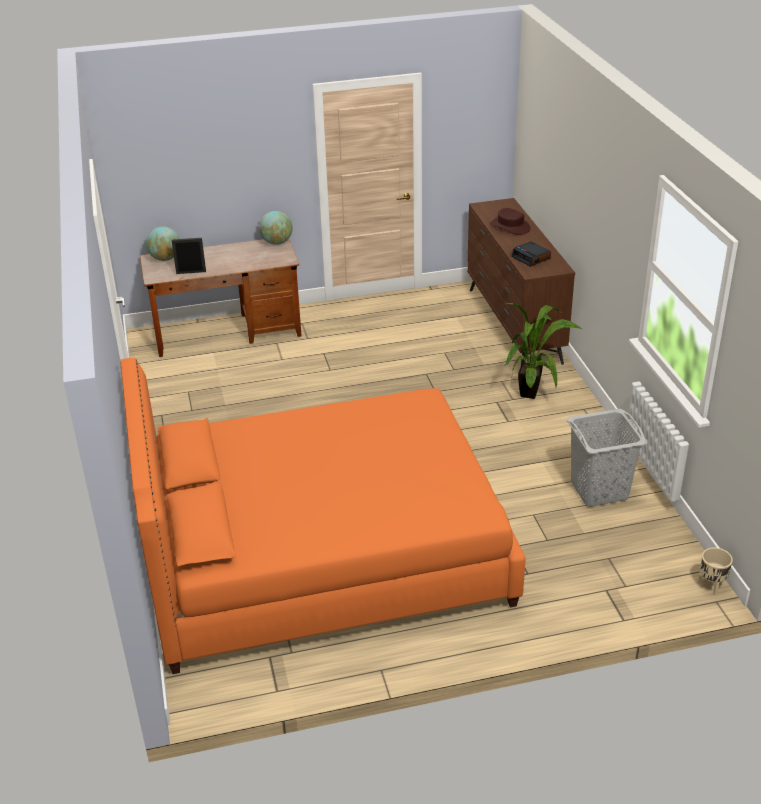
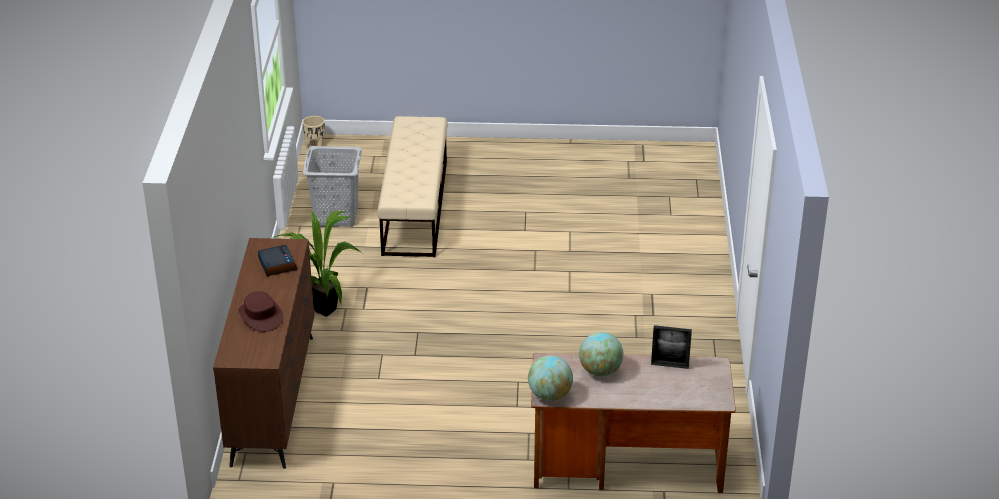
camera: 165 degrees left, 0 degrees up
orange bed [120,358,526,674] -> none
globe [146,227,180,261] -> globe moved to [579,332,623,377]
none -> beige bench [377,116,448,257]

